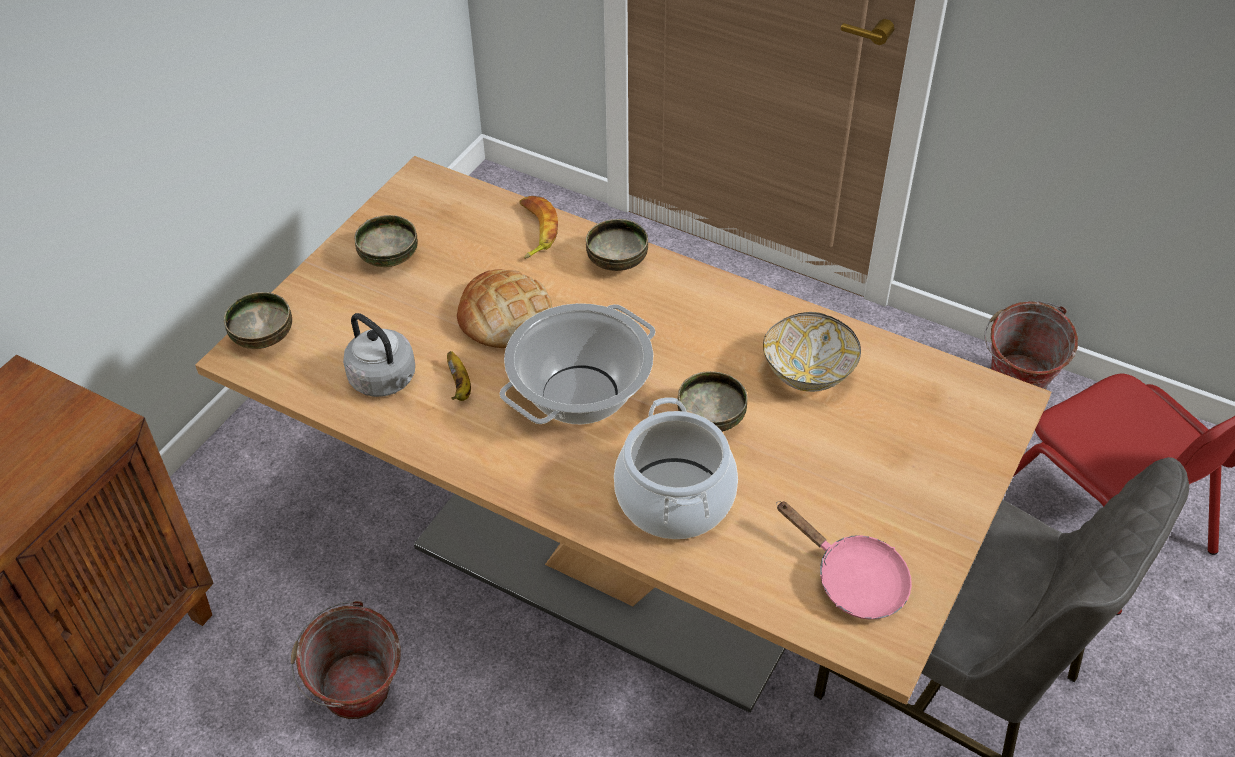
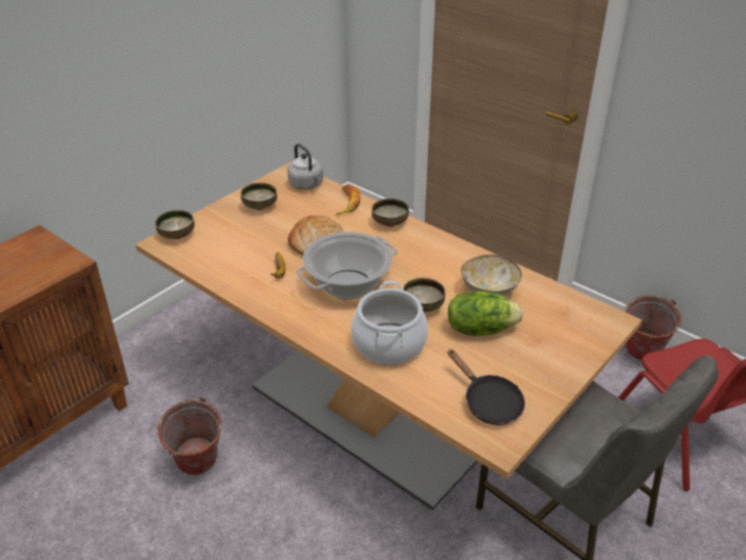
camera: 10 degrees right, 10 degrees down
grey kettle [343,313,415,397] -> grey kettle moved to [287,144,323,190]
pink frying pan [776,501,912,620] -> black frying pan [448,349,525,425]
none -> lettuce [448,291,523,336]

